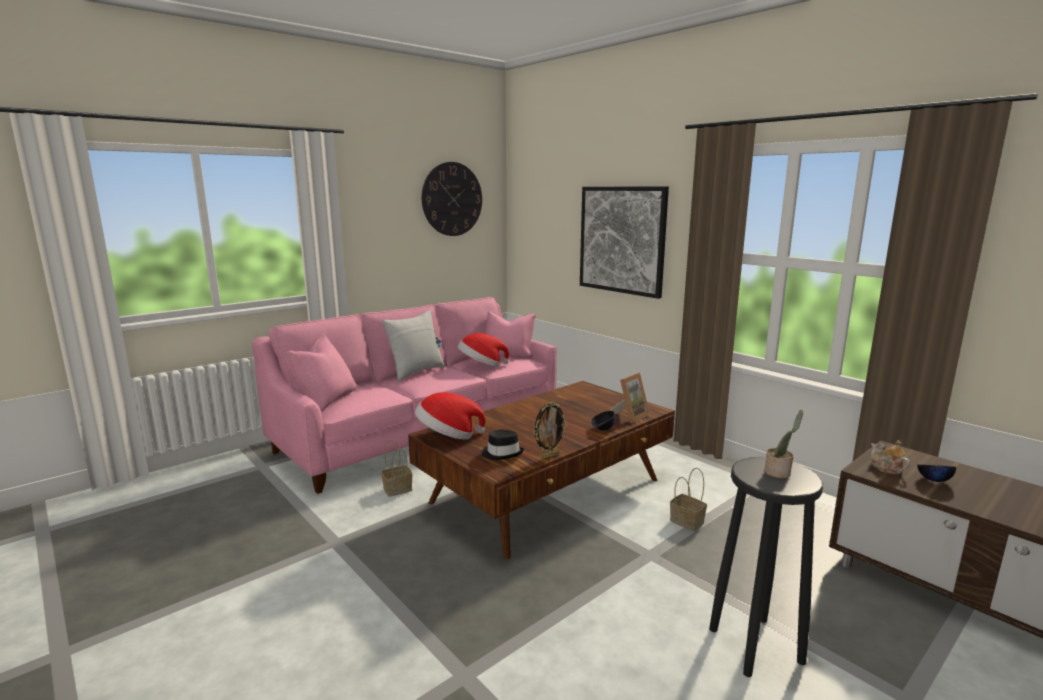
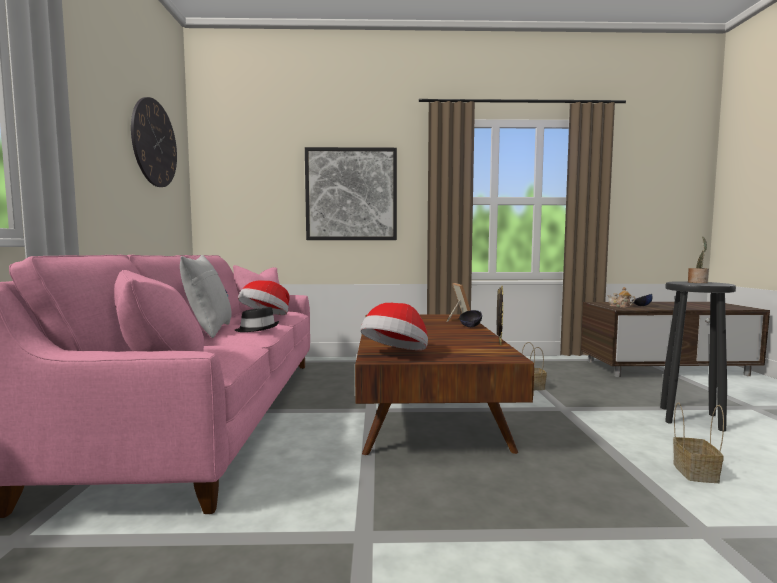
camera: 50 degrees left, 10 degrees down
basket [381,439,413,497] -> basket moved to [673,402,724,483]
black hat [482,430,524,460] -> black hat moved to [235,307,279,332]

